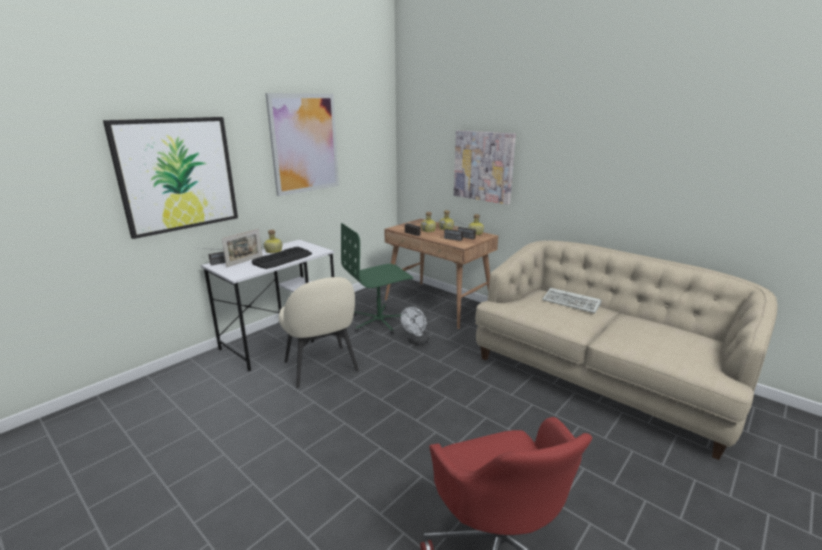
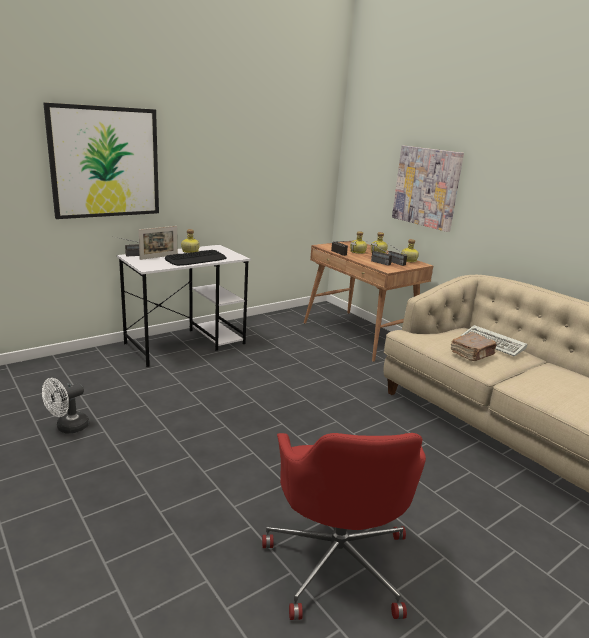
camera: 10 degrees right, 0 degrees up
picture [265,93,339,196] -> none
beige chair [279,277,359,388] -> none
green office chair [341,223,413,334] -> none
white fan [401,307,429,345] -> white fan moved to [42,378,89,433]
none -> brown book [451,332,497,361]

